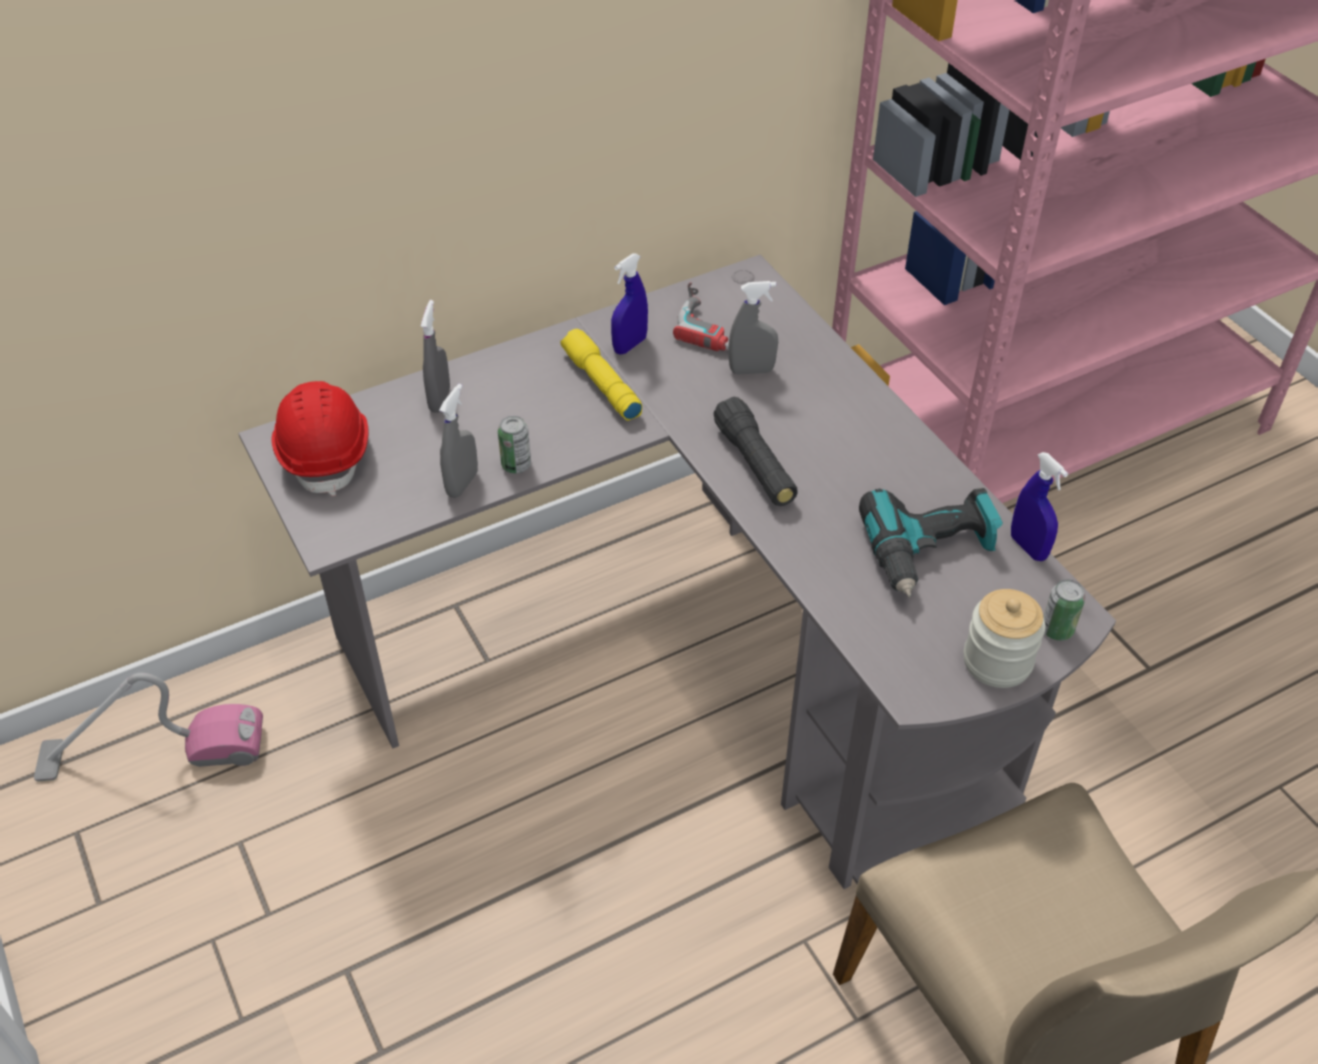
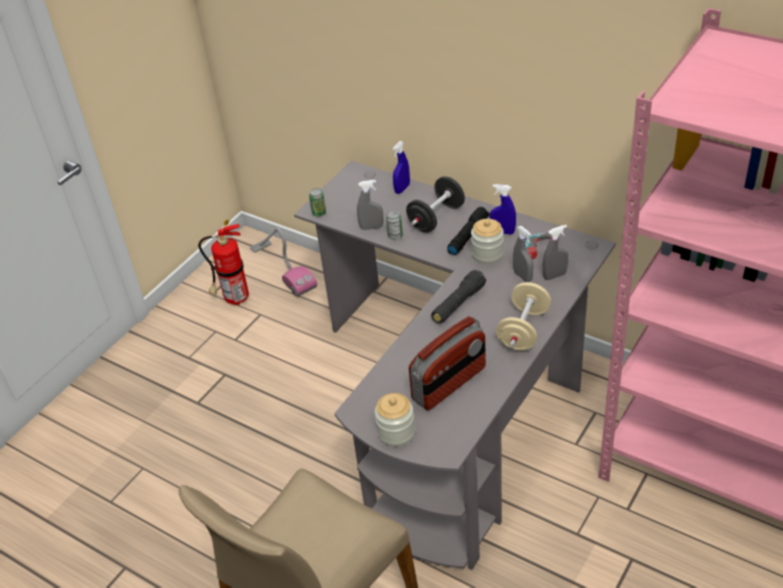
camera: 65 degrees right, 5 degrees down
red hard hat [272,381,369,496] -> none
grey spray bottle [421,300,450,413] -> grey spray bottle moved to [543,225,568,280]
yellow flashlight [560,329,642,421] -> black flashlight [447,207,490,255]
power drill [859,488,1003,597] -> radio [409,316,486,410]
blue spray bottle [1011,452,1068,561] -> blue spray bottle moved to [393,141,410,194]
can [1043,579,1085,641] -> can moved to [309,188,326,217]
none -> fire extinguisher [198,220,249,305]
none -> black dumbbell [406,176,465,233]
none -> jar [471,219,504,264]
none -> beige dumbbell [496,282,551,351]

